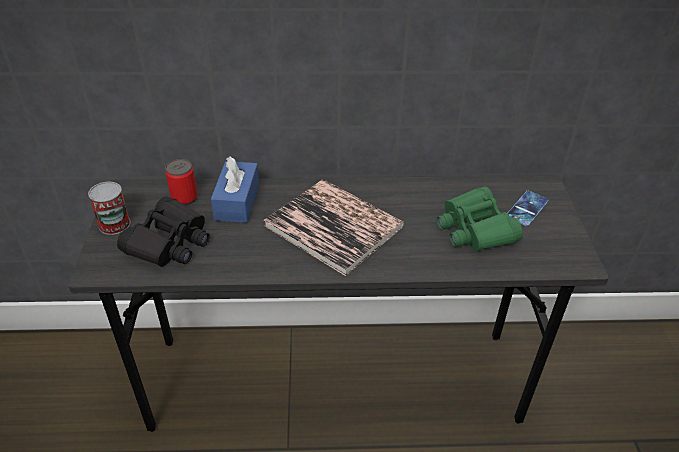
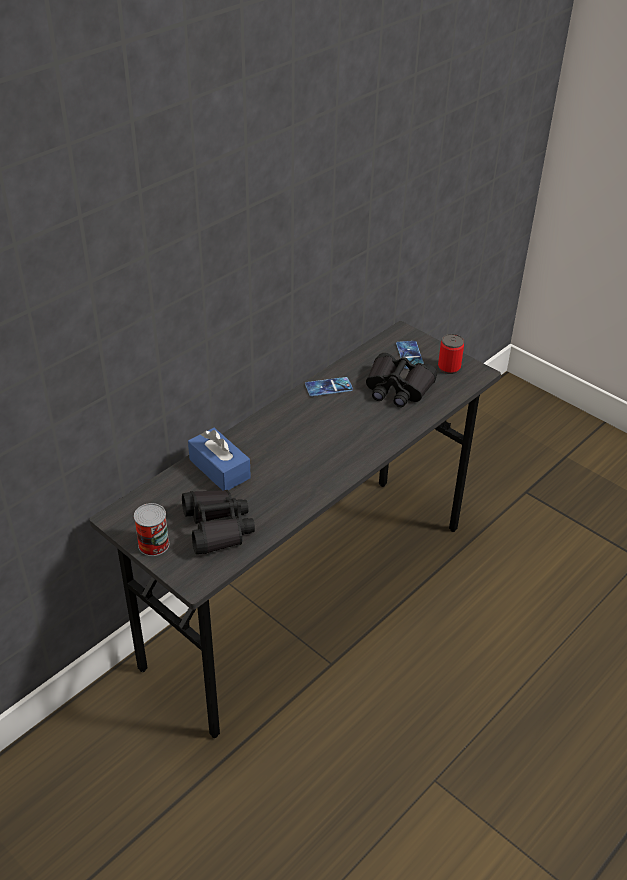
camera: 45 degrees left, 0 degrees up
can [165,159,198,205] -> can moved to [438,334,464,374]
book [264,179,404,276] -> none
green binoculars [437,187,523,251] -> black binoculars [366,353,437,407]
none -> phone [305,377,353,396]

